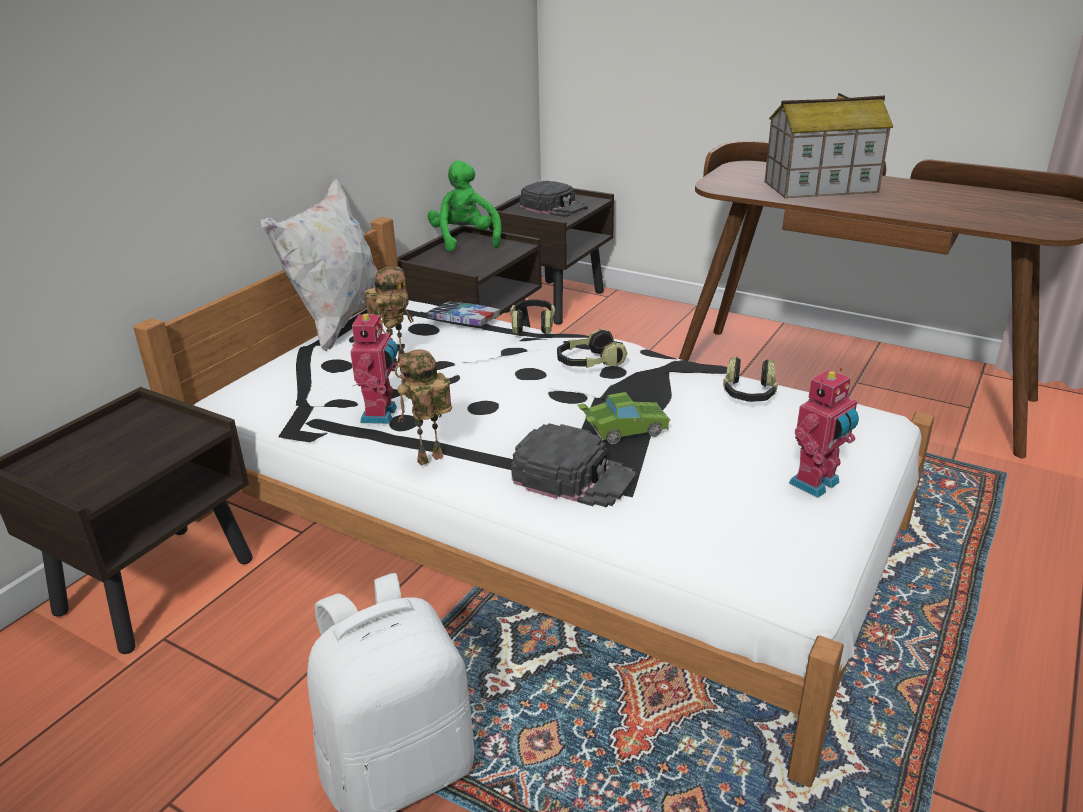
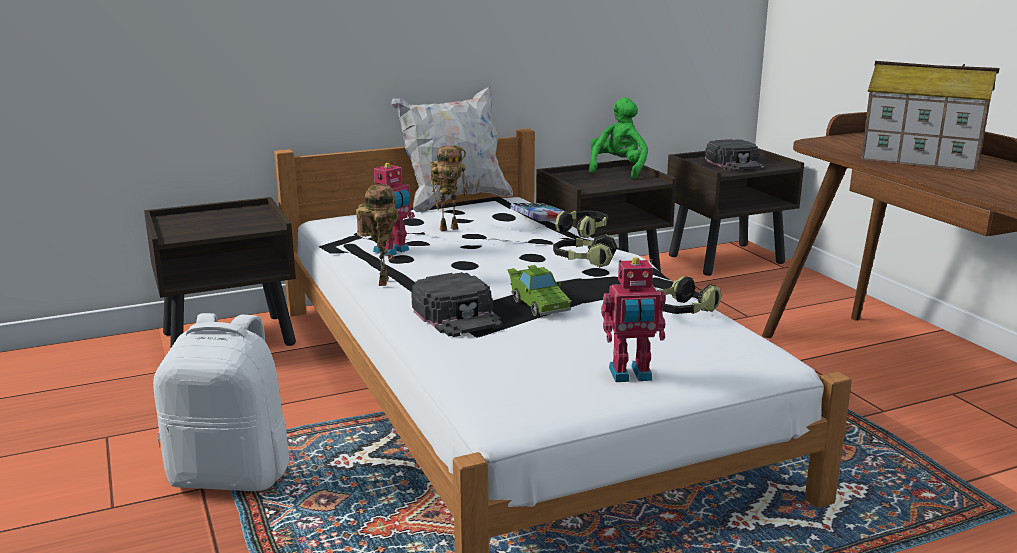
camera: 35 degrees right, 10 degrees down
toy robot [395,349,452,466] -> toy robot turned 90 degrees clockwise [355,185,399,286]
green toy car [578,392,671,444] -> green toy car turned 45 degrees clockwise [507,265,572,316]

